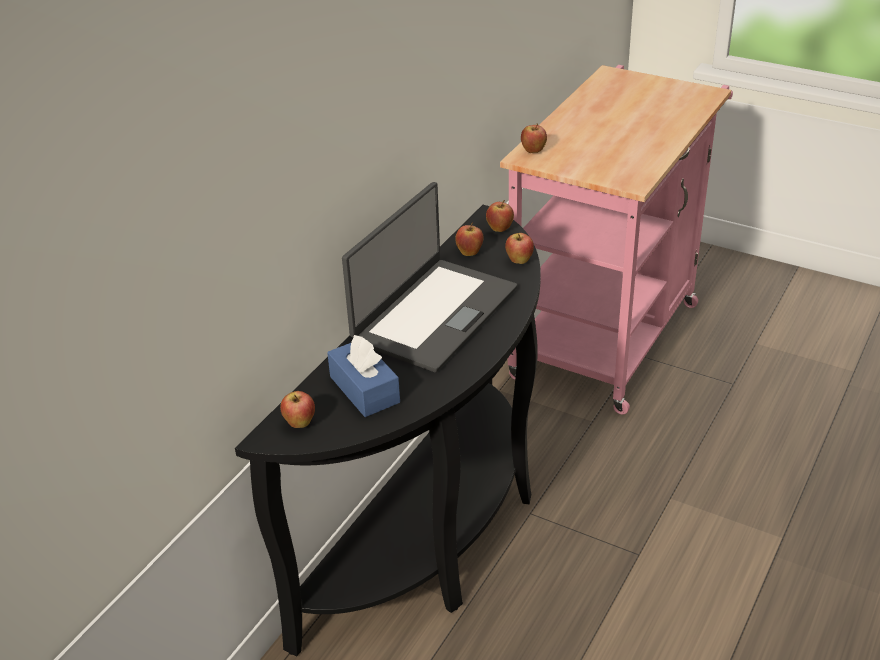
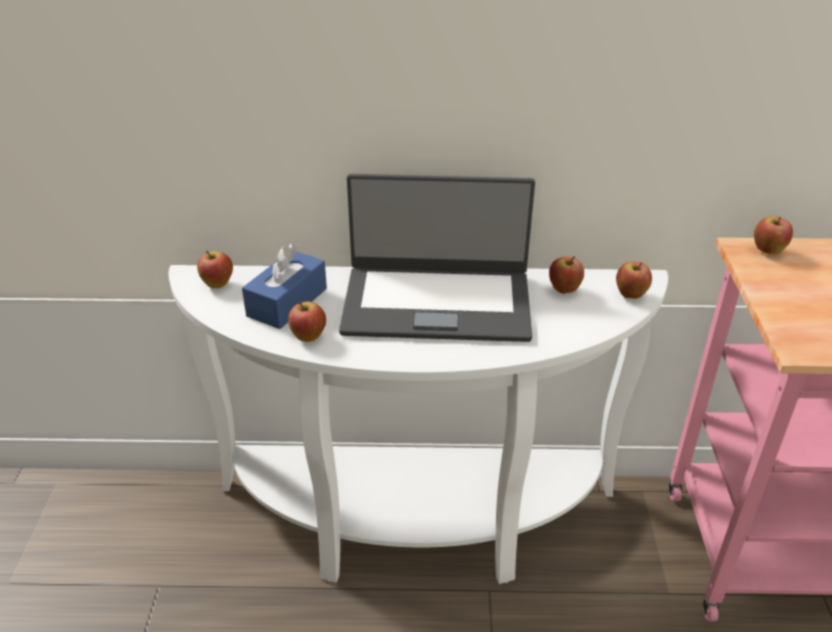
camera: 60 degrees right, 0 degrees up
black console table [235,205,541,656] -> white console table [168,265,668,584]
apple [505,233,534,264] -> apple moved to [288,301,326,342]

